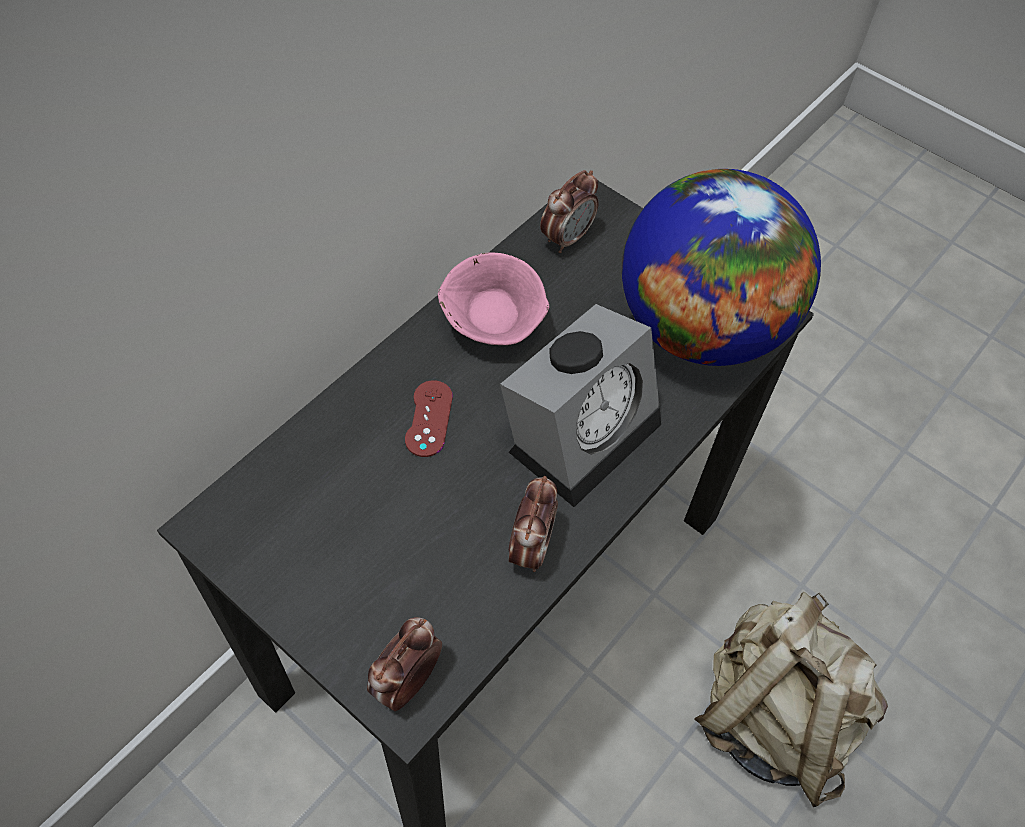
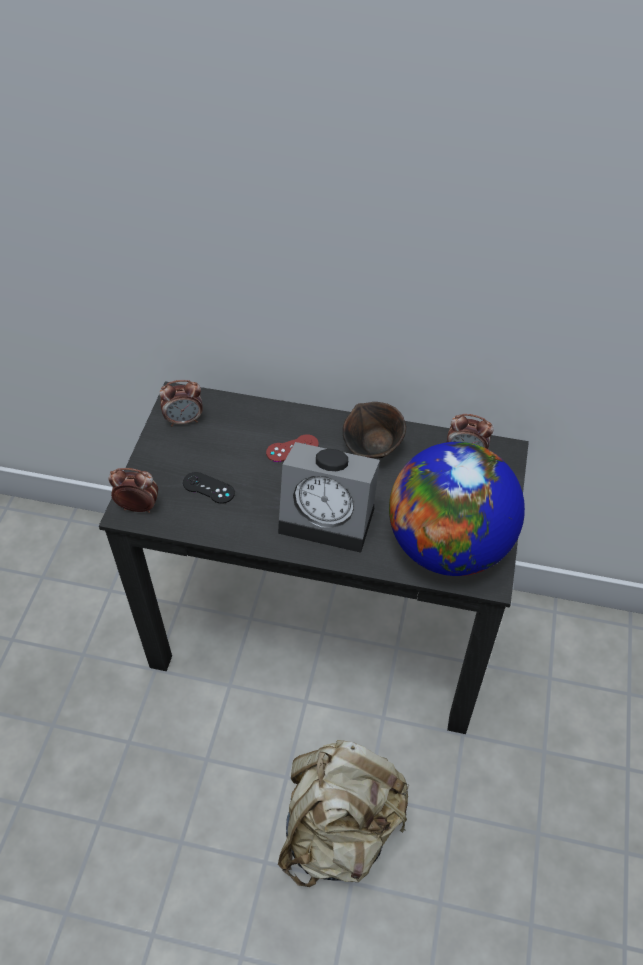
camera: 65 degrees right, 5 degrees down
pink bowl [438,253,549,345] -> brown bowl [343,402,406,459]
alarm clock [509,476,558,572] -> alarm clock moved to [159,380,203,426]
none -> black game controller [183,472,235,504]

